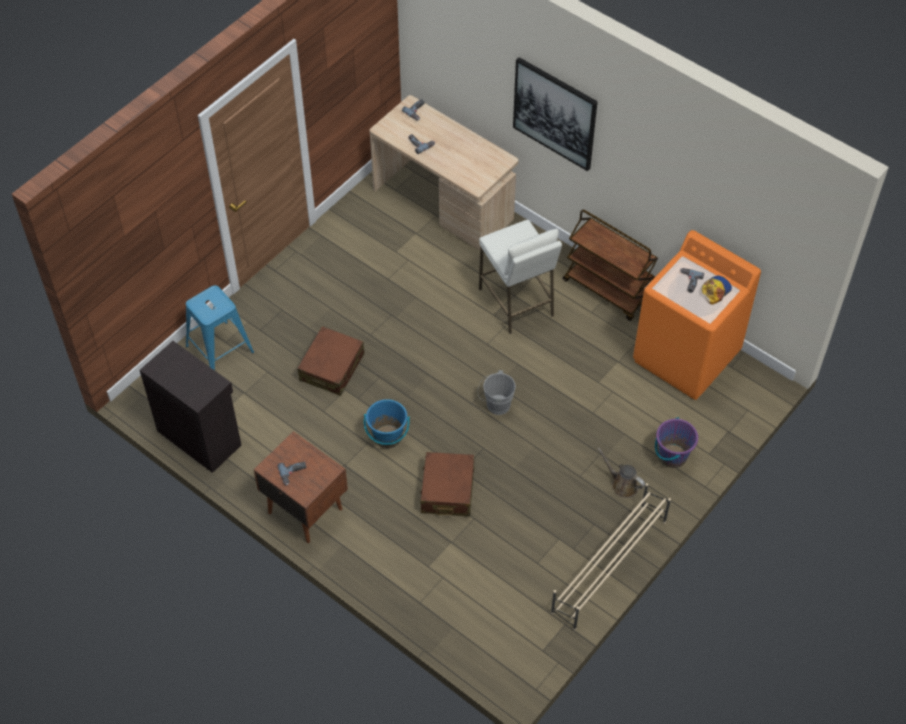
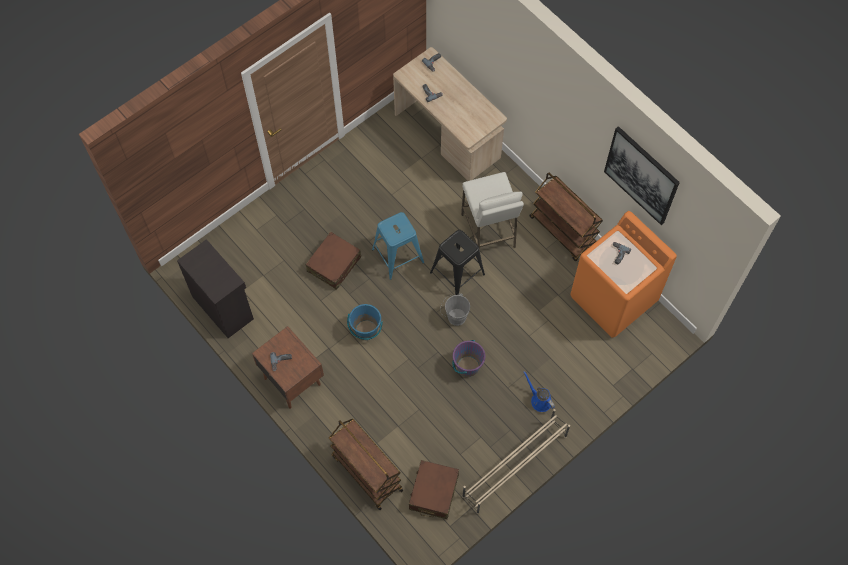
camera: 10 degrees right, 10 degrees up
blue stool [186,285,254,370] -> blue stool moved to [372,212,424,280]
brown suitcase [420,452,475,516] -> brown suitcase moved to [409,460,459,519]
picture [513,57,598,171] -> picture moved to [604,126,680,225]
brown watering can [597,447,645,498] -> blue watering can [523,371,555,412]
purple bucket [655,417,698,468] -> purple bucket moved to [453,340,485,377]
cap [702,276,732,304] -> none
none -> brown cart [329,419,403,510]
none -> black stool [430,230,485,295]

